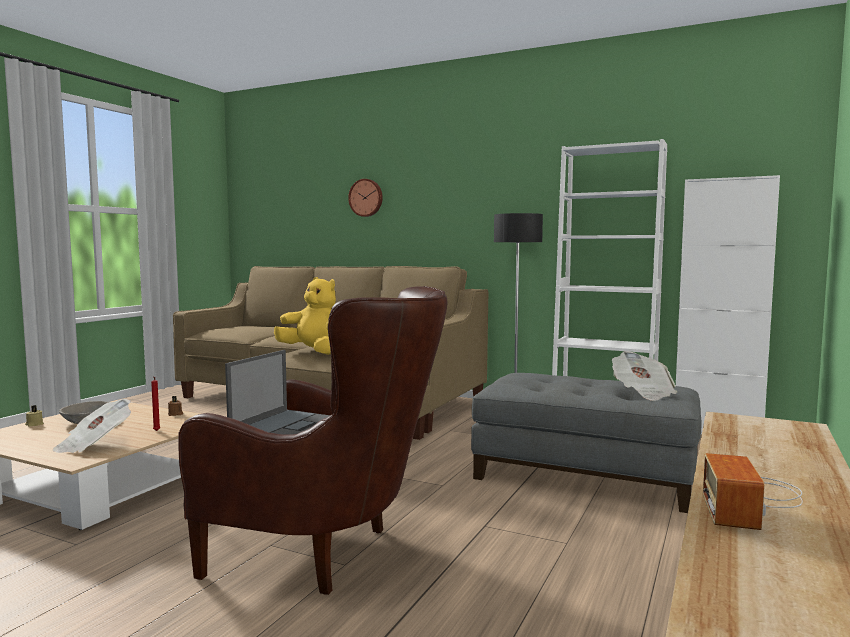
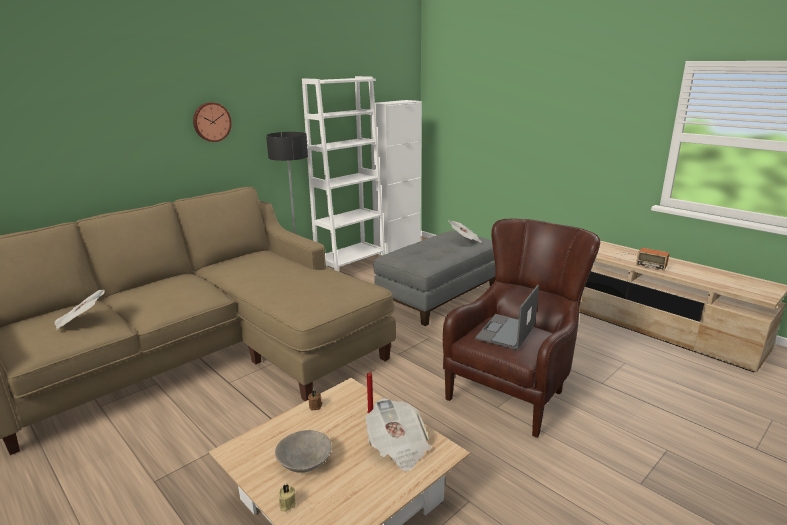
camera: 70 degrees left, 15 degrees up
laptop [225,350,330,435] -> laptop turned 105 degrees counterclockwise [475,285,539,350]
yellow plush toy [274,277,336,355] -> none
wall clock [348,179,383,217] -> wall clock moved to [193,102,232,142]
none -> newspaper [55,289,105,330]

